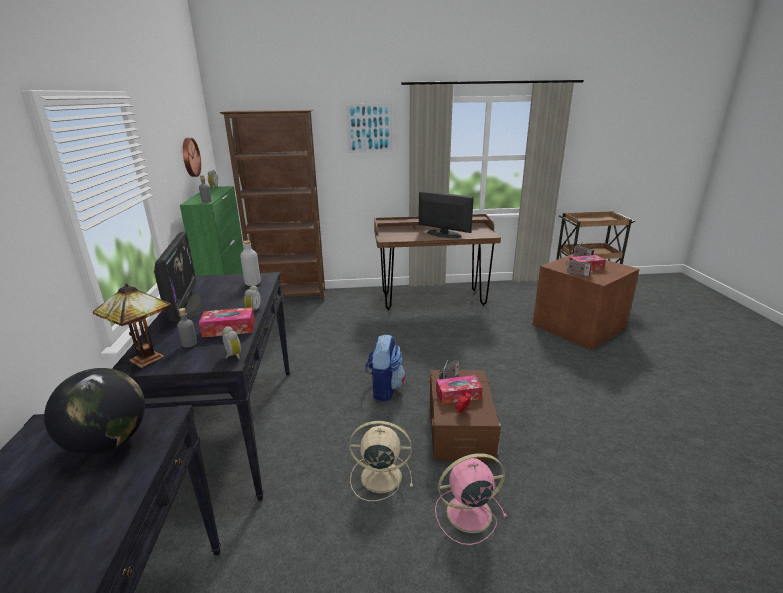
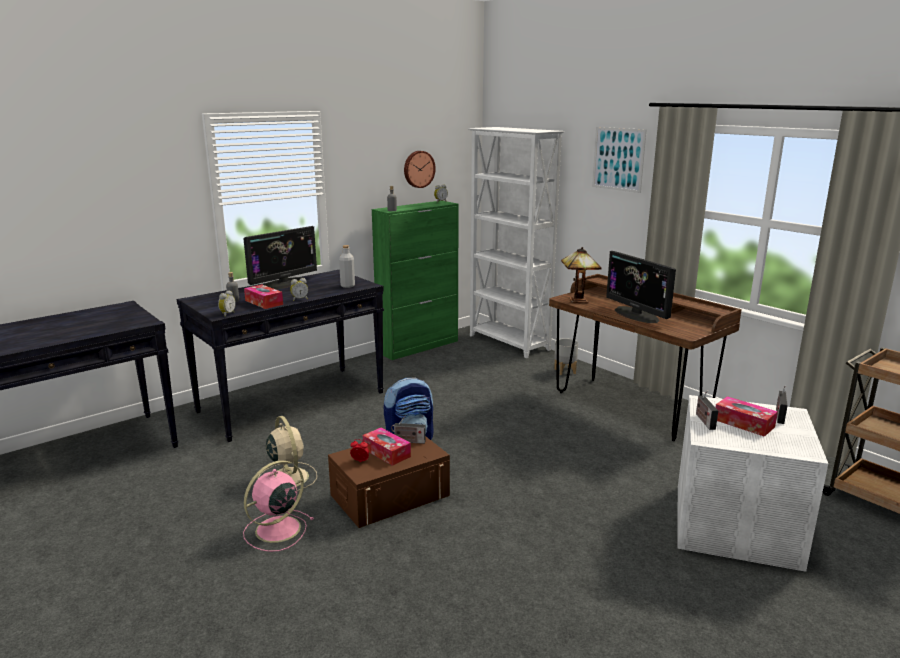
camera: 55 degrees right, 5 degrees down
globe [44,368,145,455] -> none
table lamp [93,284,172,368] -> table lamp moved to [561,247,602,303]
brown bookcase [220,109,325,301] -> white bookcase [468,127,565,358]
monitor [419,191,474,238] -> monitor turned 150 degrees clockwise [606,251,676,323]
pink fan [435,453,507,545] -> pink fan turned 90 degrees counterclockwise [243,460,314,552]
brown storage box [533,254,640,350] -> white storage box [678,395,828,572]
none -> grey planter [554,338,578,375]

